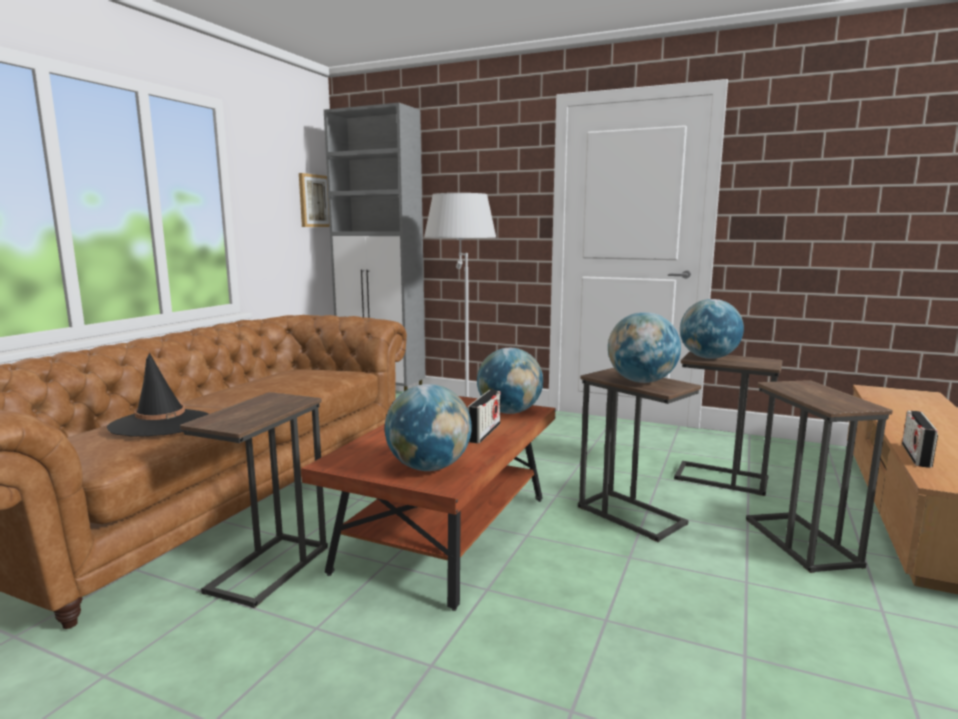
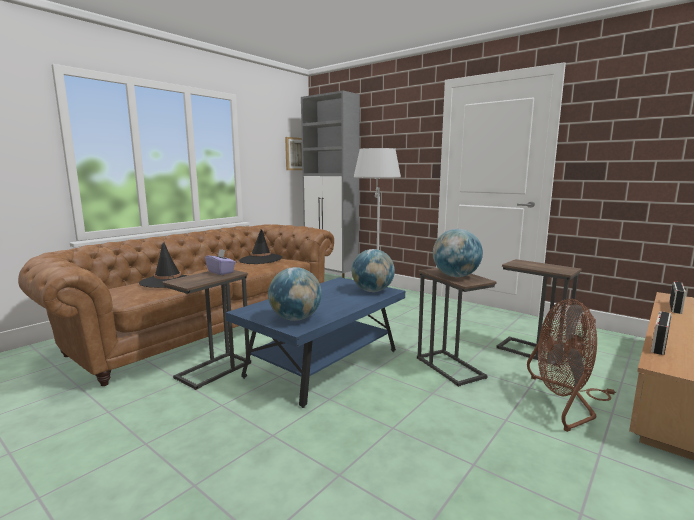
camera: 15 degrees right, 0 degrees up
brown coffee table [301,396,556,611] -> blue coffee table [226,277,405,408]
radio [468,390,500,443] -> radio moved to [669,282,686,314]
globe [680,299,744,359] -> none
brown side table [746,380,893,573] -> brown fan [527,299,617,432]
none -> purple tissue box [205,249,236,275]
none -> black hat [239,229,282,264]

